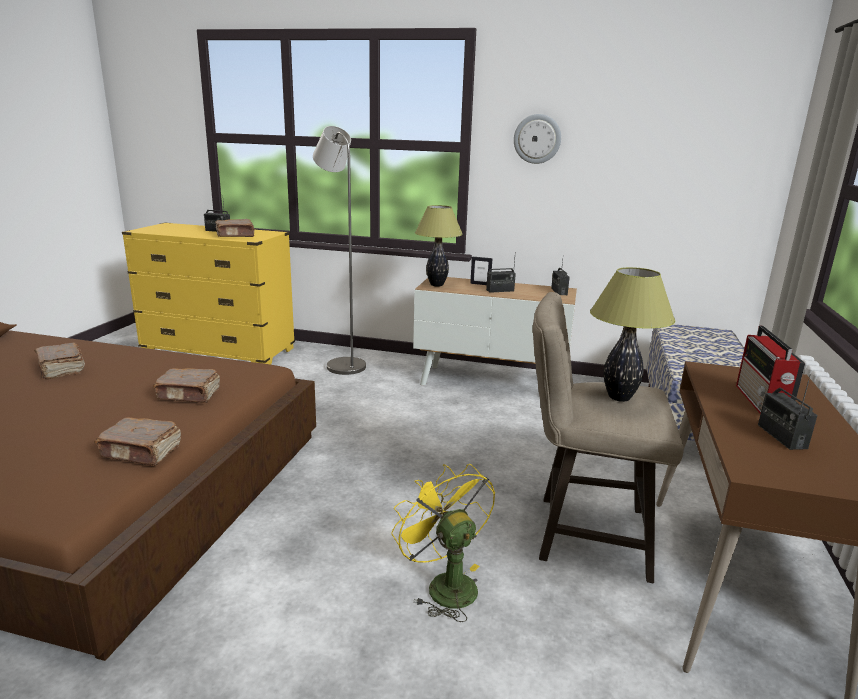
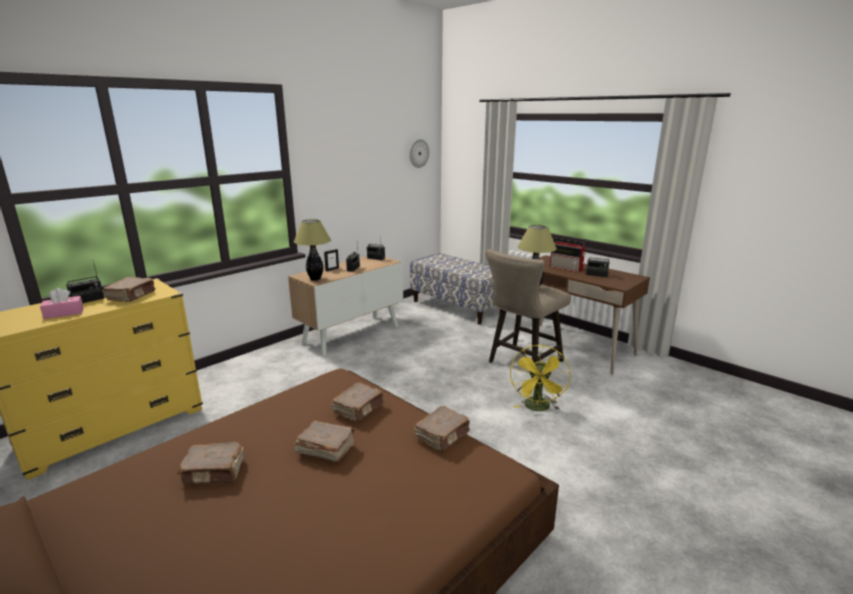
camera: 60 degrees left, 0 degrees up
grey floor lamp [313,126,366,375] -> none
yellow fan [391,464,496,622] -> yellow fan turned 75 degrees counterclockwise [510,345,571,411]
wall clock [514,114,561,164] -> wall clock moved to [409,139,429,168]
none -> pink tissue box [40,288,84,319]
none -> brown book [295,420,355,462]

